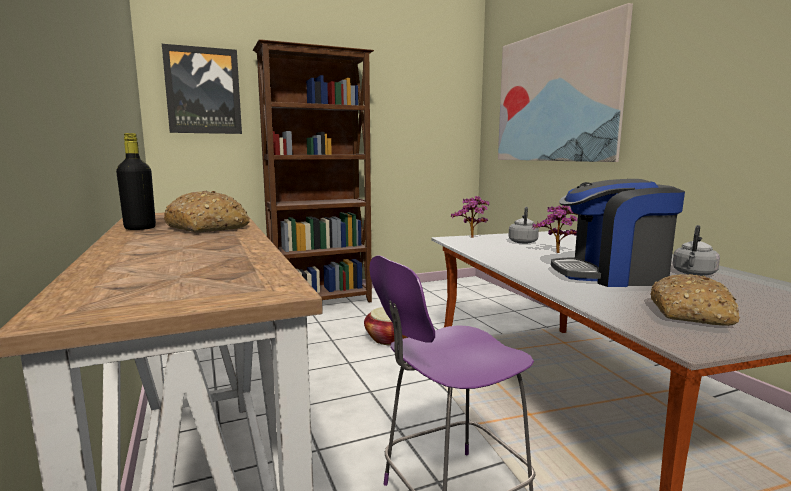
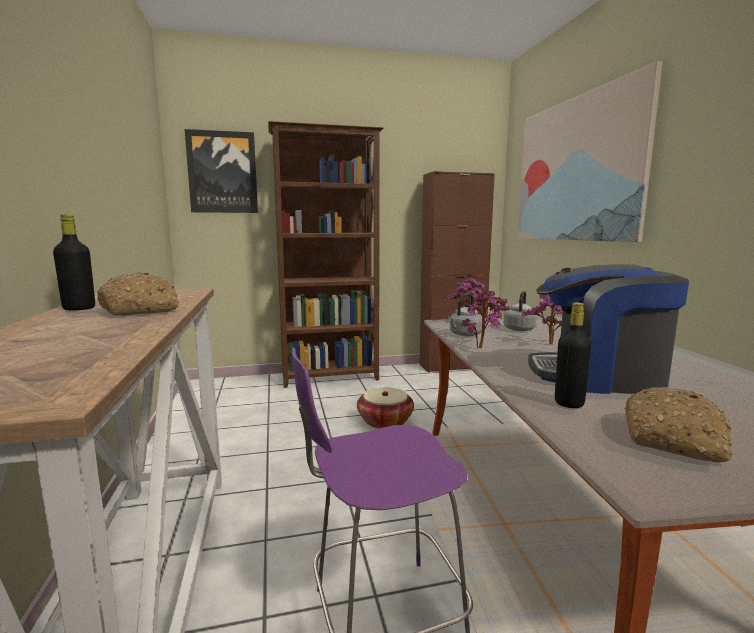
camera: 10 degrees right, 0 degrees up
grey kettle [673,225,720,276] -> grey kettle moved to [448,294,482,336]
none -> brown cabinet [420,171,495,373]
none -> potted plant [461,290,510,348]
none -> black bottle [555,302,592,408]

